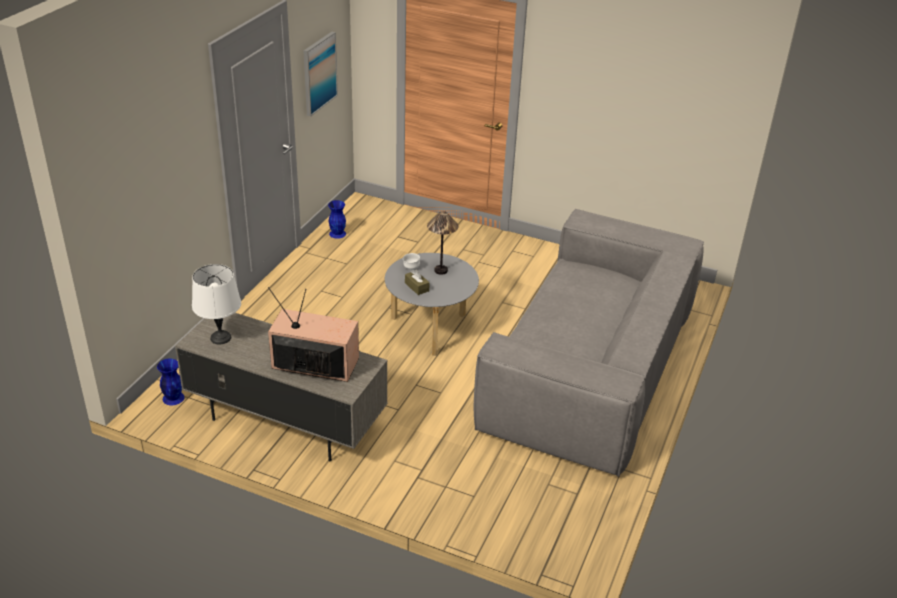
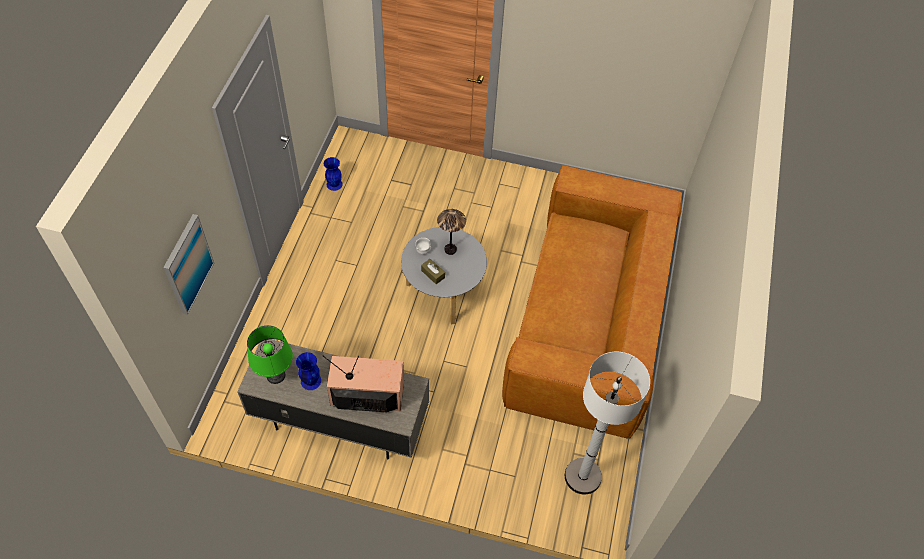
camera: 10 degrees left, 20 degrees up
blue vase [157,358,184,405] -> blue vase moved to [296,352,321,390]
white table lamp [192,264,241,344] -> green table lamp [247,325,293,384]
picture [303,32,338,117] -> picture moved to [163,214,214,315]
grey sofa [474,209,704,476] -> brown sofa [502,165,682,439]
none -> white floor lamp [565,352,650,494]

